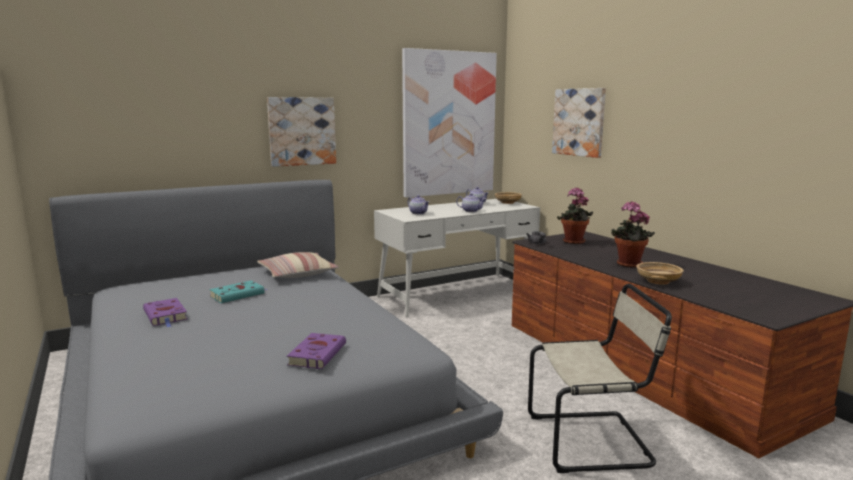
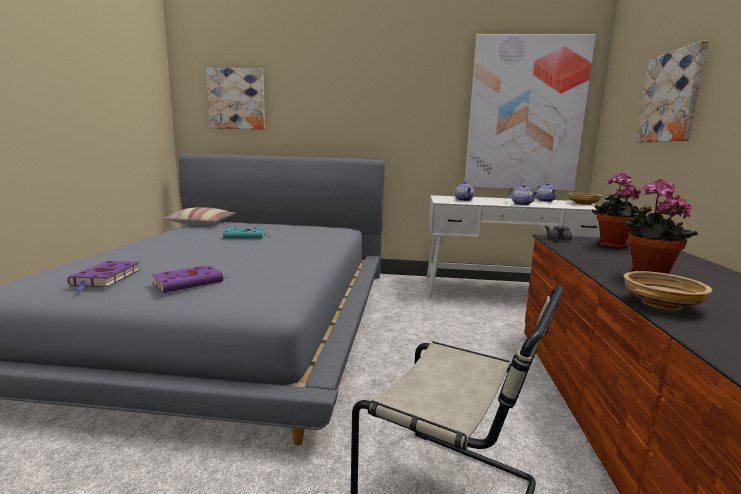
camera: 35 degrees right, 0 degrees up
purple book [143,298,187,327] -> purple book moved to [67,261,140,291]
pillow [257,252,339,278] -> pillow moved to [162,207,236,226]
picture [267,97,336,167] -> picture moved to [206,68,265,130]

